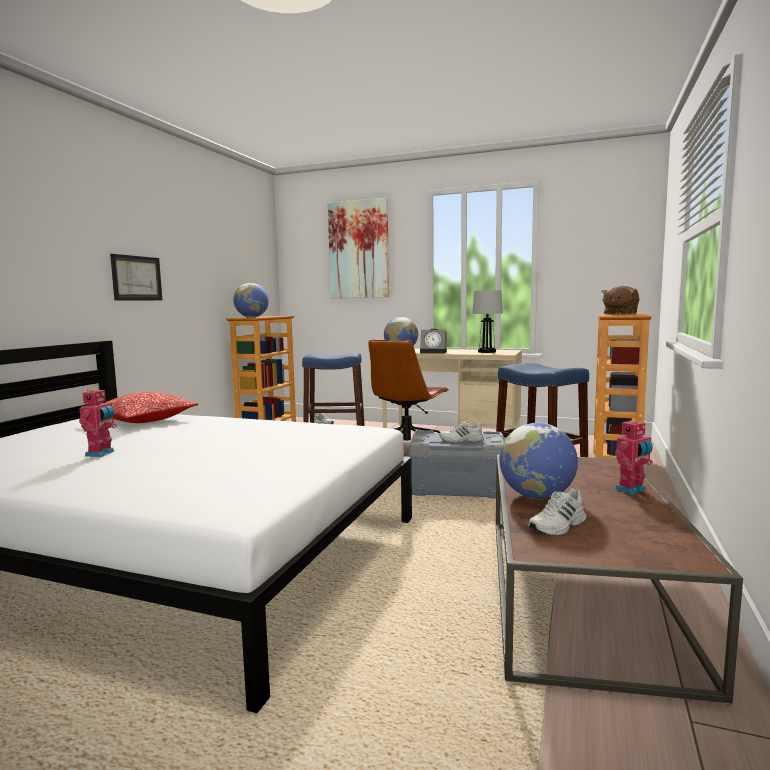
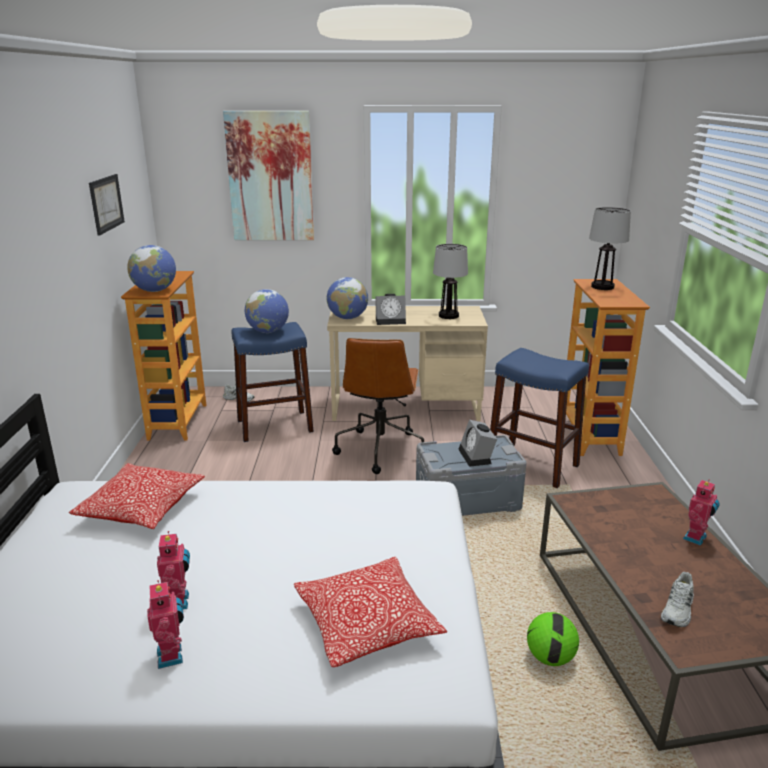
camera: 20 degrees left, 15 degrees up
picture [110,254,162,301] -> picture moved to [89,174,125,235]
white shoe [439,422,484,443] -> alarm clock [458,420,497,467]
globe [499,423,578,499] -> globe moved to [245,289,289,333]
brown plush toy [601,286,639,315] -> table lamp [589,207,631,290]
none -> toy robot [147,580,184,669]
none -> pillow [294,557,447,667]
none -> football [527,612,579,666]

